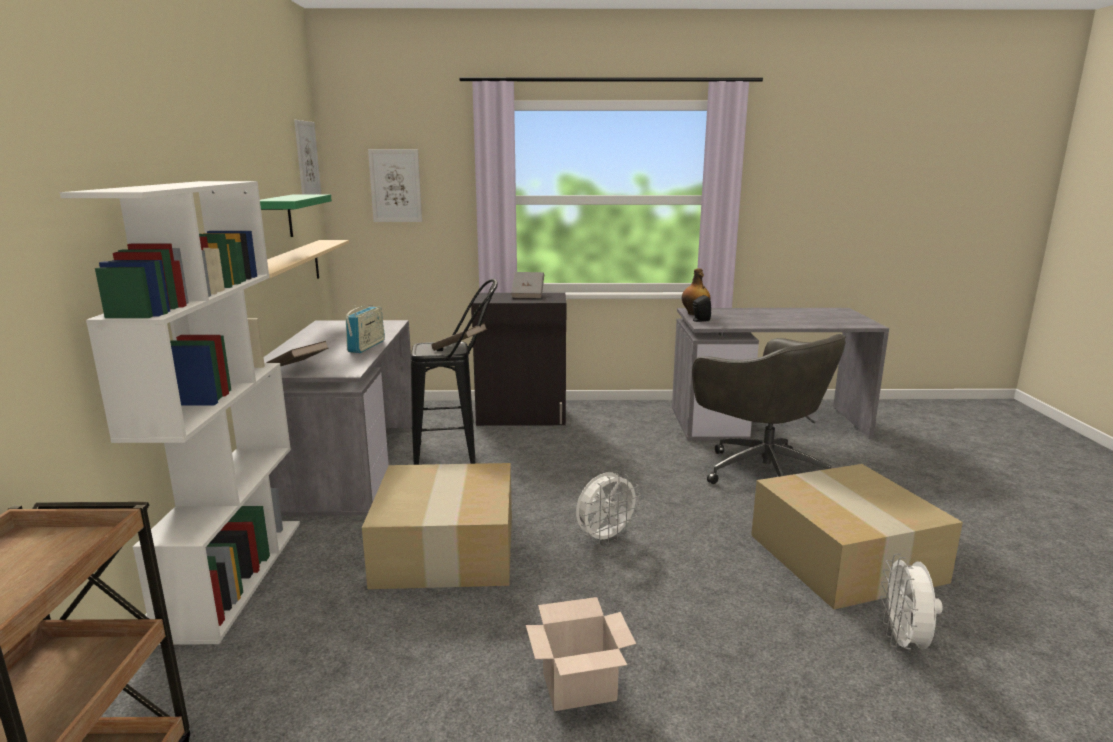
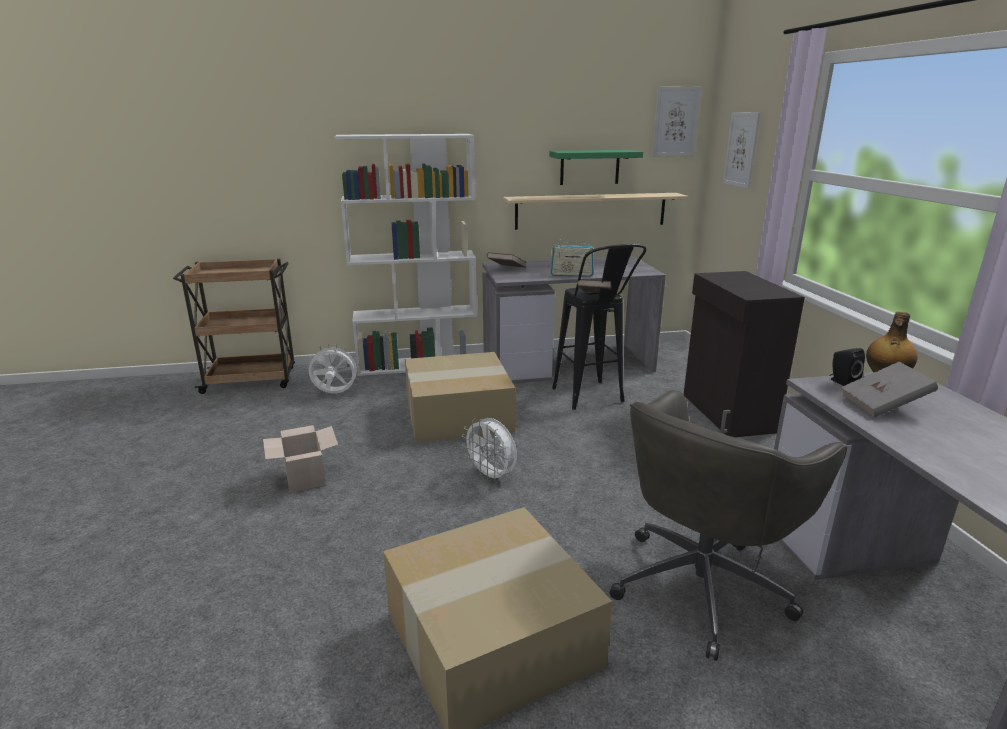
camera: 80 degrees right, 5 degrees up
grey book [511,272,544,298] -> grey book moved to [841,362,938,418]
white fan [880,554,943,653] -> white fan moved to [308,344,361,393]

